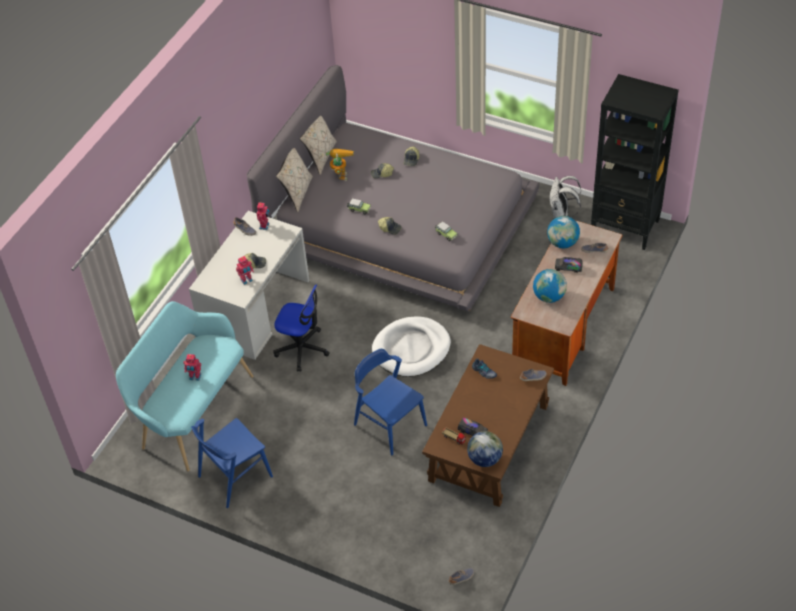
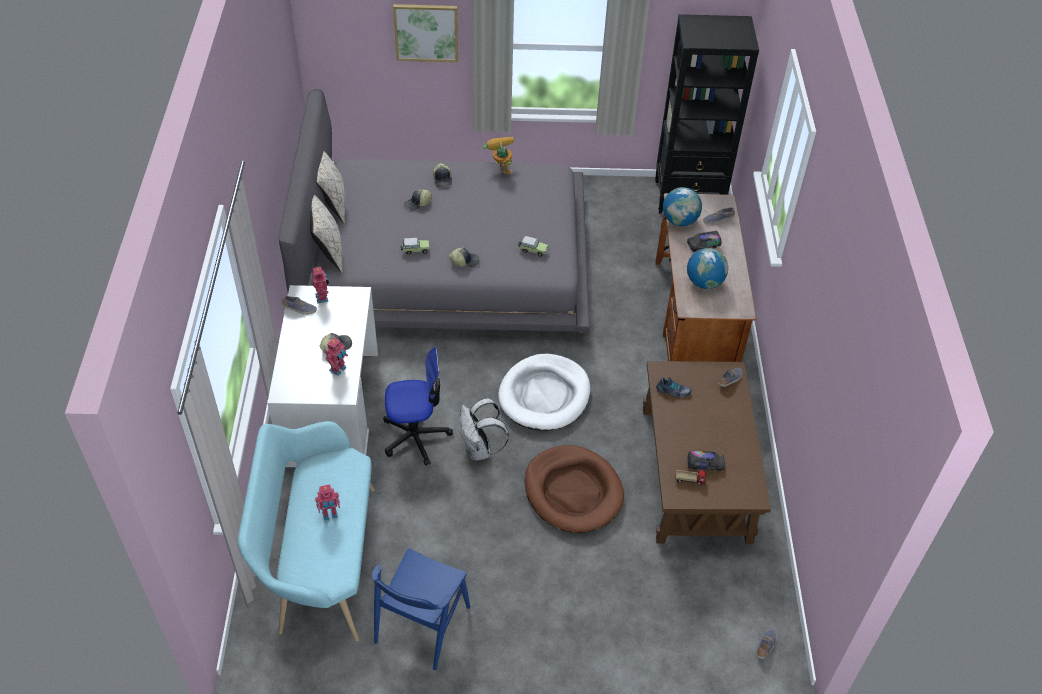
camera: 30 degrees left, 0 degrees up
toy robot [326,149,354,181] -> toy robot moved to [483,137,514,175]
blue chair [354,349,427,456] -> brown dog bed [525,445,624,533]
globe [467,431,503,467] -> none
white backpack [549,176,581,219] -> white backpack moved to [459,398,509,461]
none -> picture [393,4,458,62]

